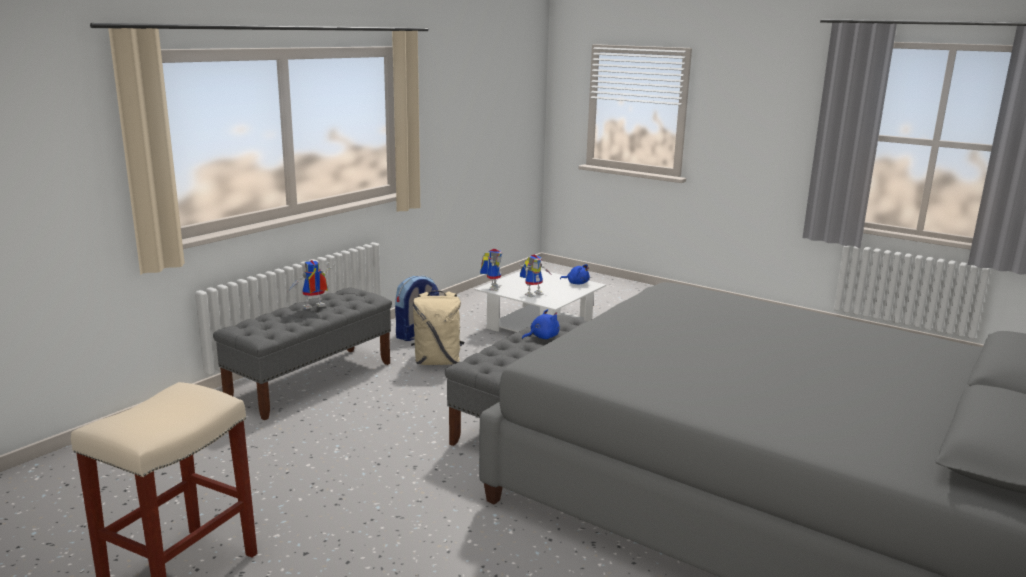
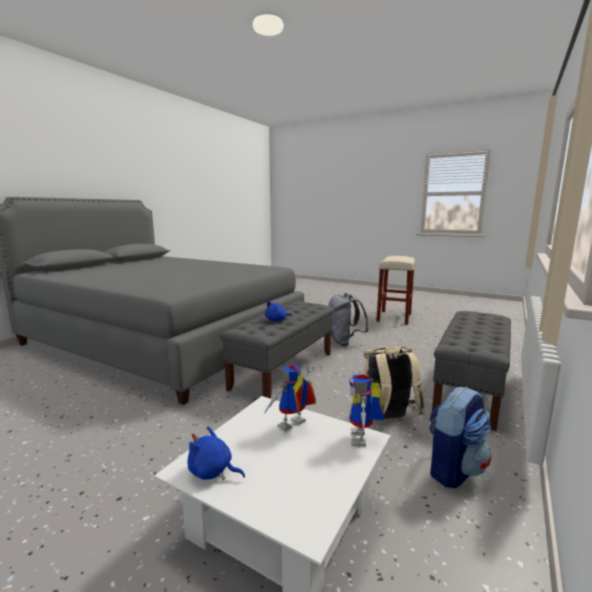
camera: 175 degrees right, 5 degrees down
toy robot [288,260,335,309] -> none
none -> grey backpack [329,293,369,346]

